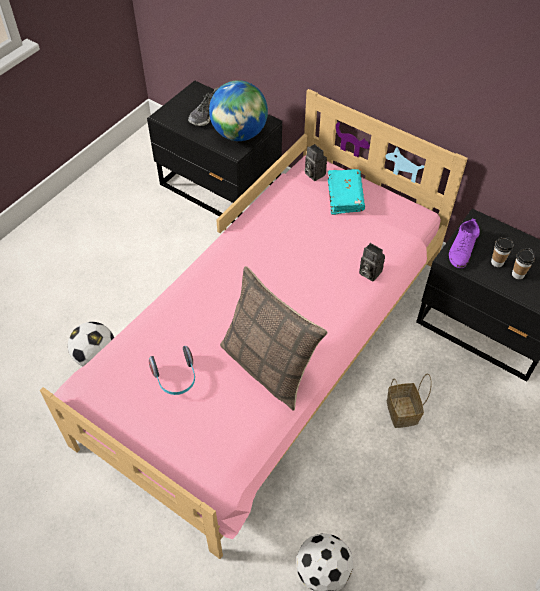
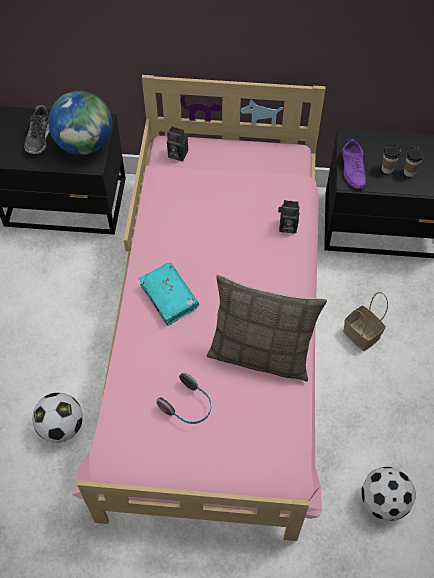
camera: 30 degrees left, 5 degrees up
turquoise book [328,169,365,215] -> turquoise book moved to [139,262,199,326]

